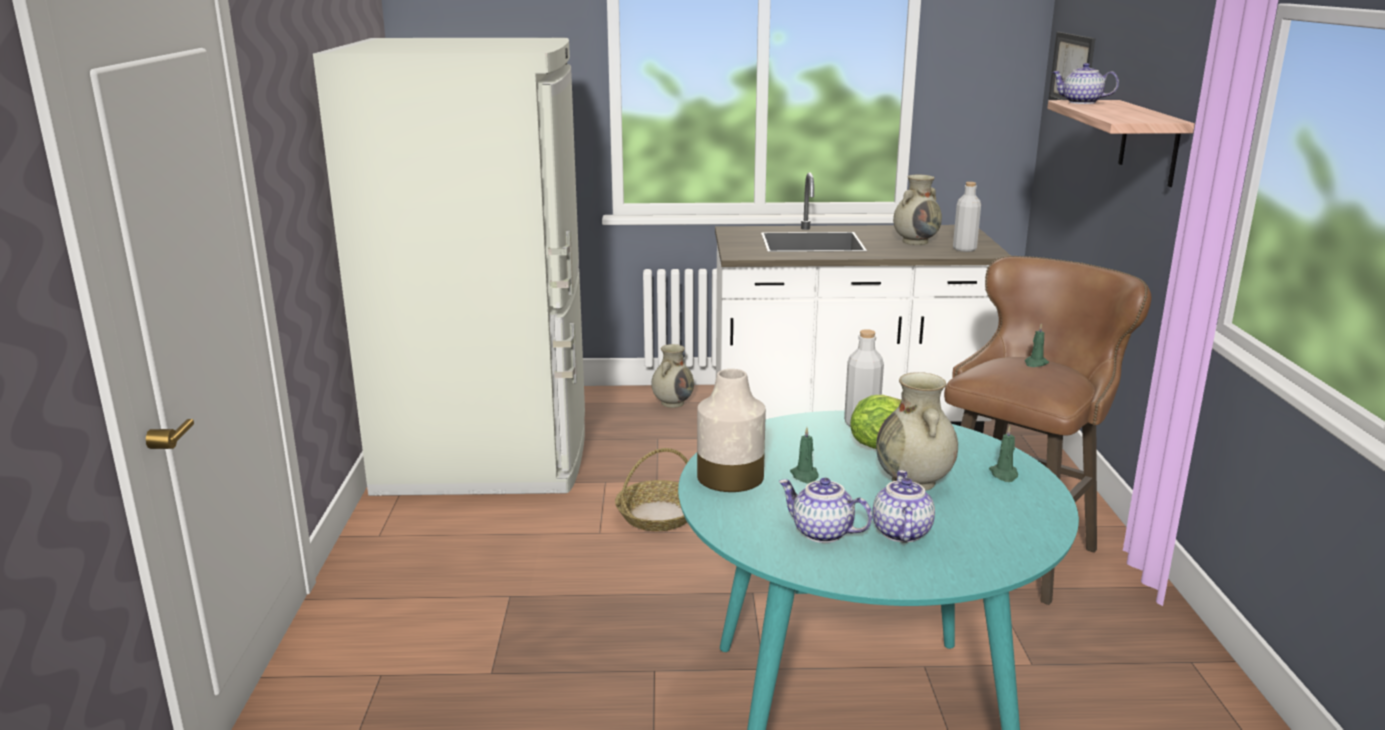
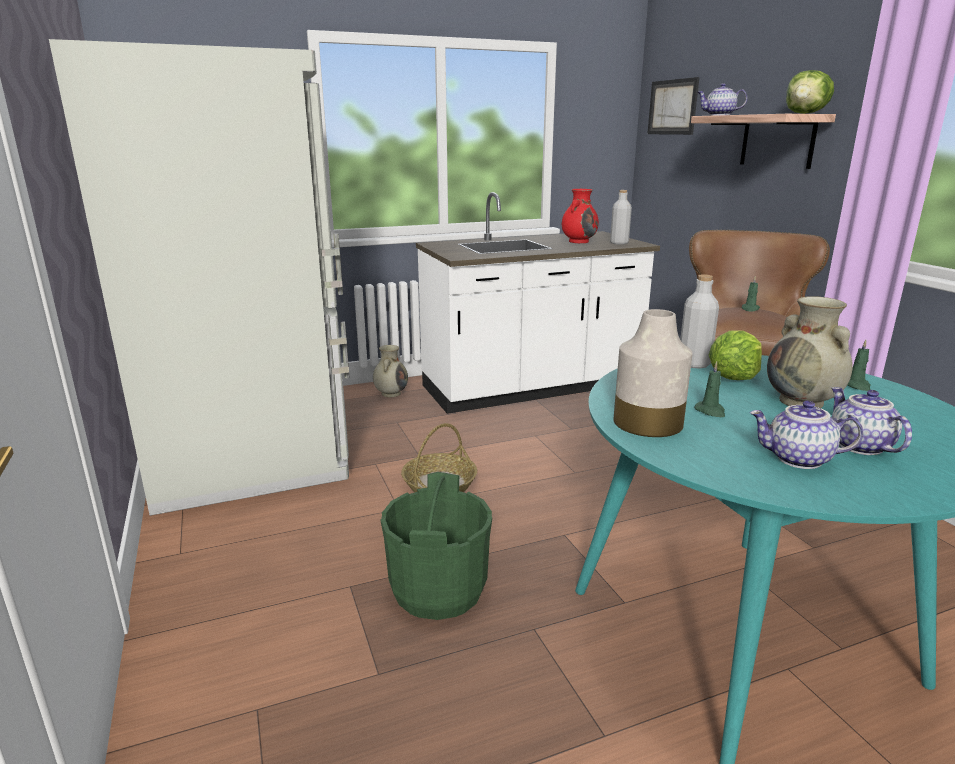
camera: 20 degrees left, 0 degrees up
beige vase [893,175,942,245] -> red vase [562,189,599,243]
none -> green bucket [381,472,492,620]
none -> lettuce [786,70,834,114]

